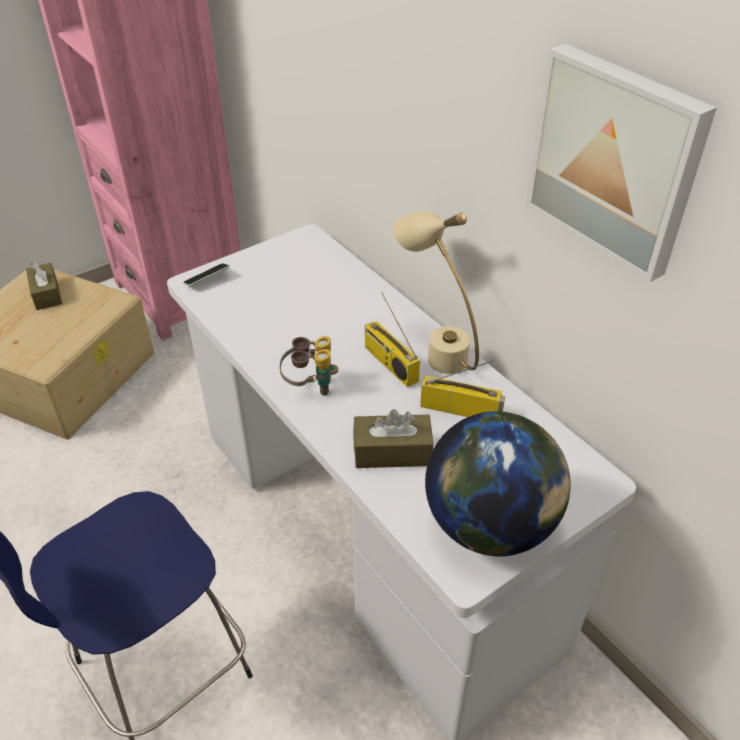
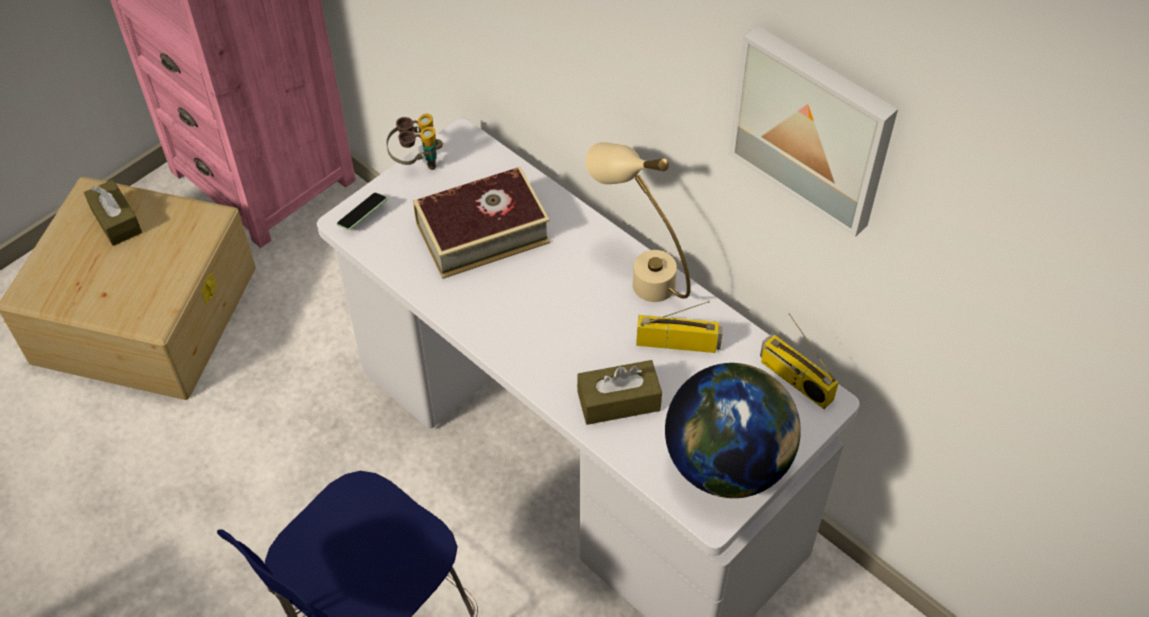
camera: 10 degrees left, 10 degrees up
binoculars [280,336,338,396] -> binoculars moved to [386,114,443,170]
radio [365,292,420,387] -> radio moved to [760,313,839,409]
none -> book [413,167,550,279]

